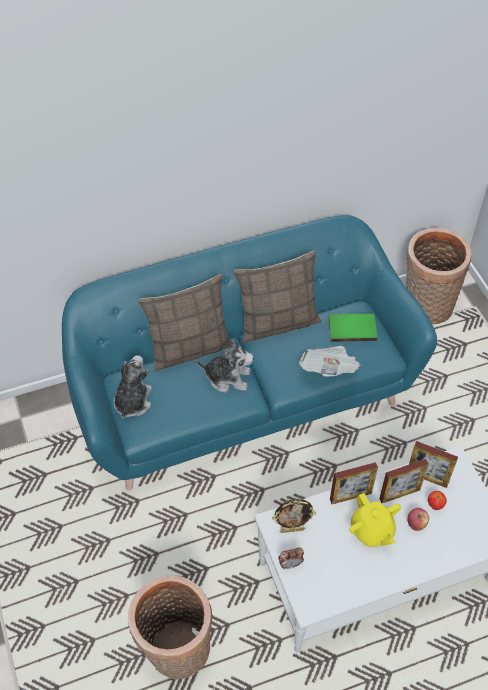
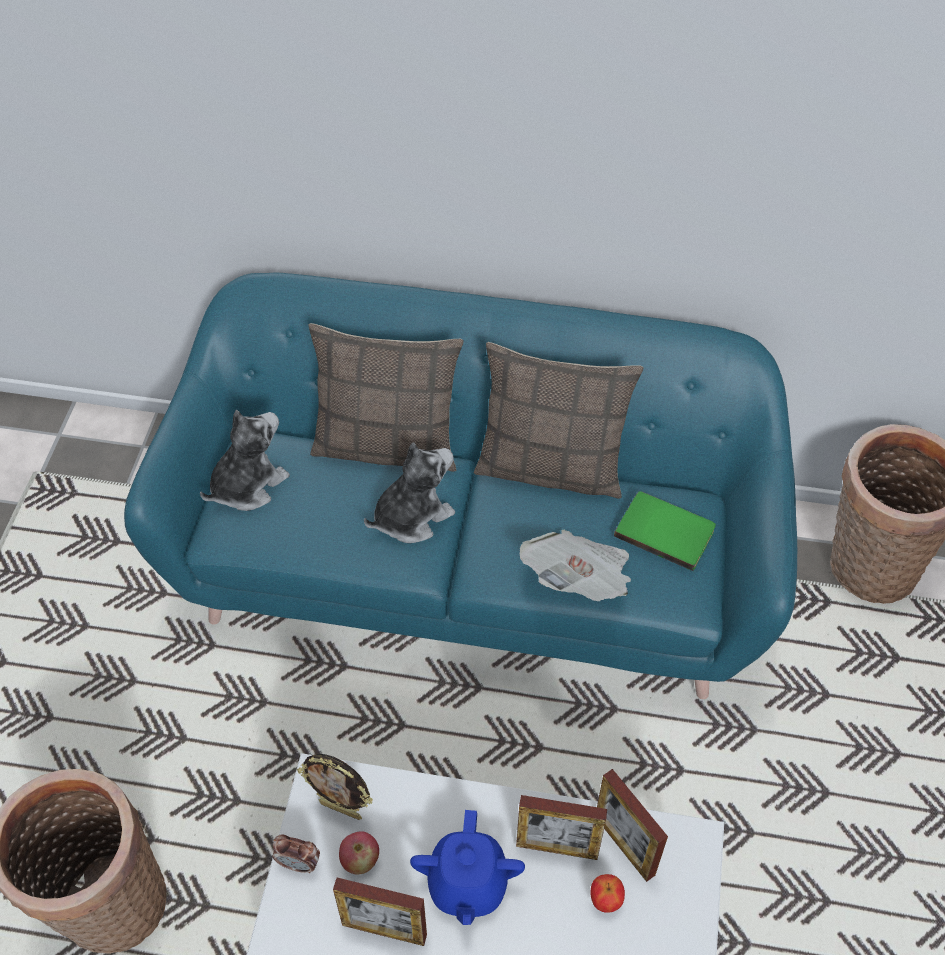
camera: 30 degrees right, 0 degrees up
plush toy [197,340,254,393] -> plush toy turned 75 degrees counterclockwise [364,442,455,543]
picture frame [330,462,378,504] -> picture frame moved to [333,878,427,946]
yellow teapot [349,493,401,547] -> blue teapot [410,810,525,925]
apple [407,508,429,531] -> apple moved to [339,831,379,875]

